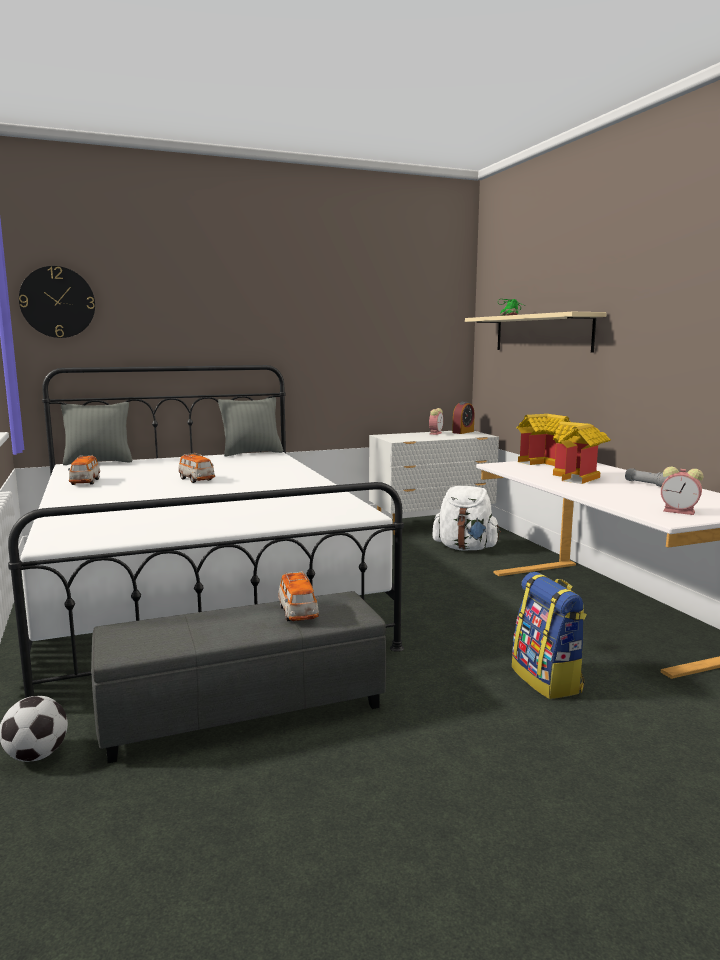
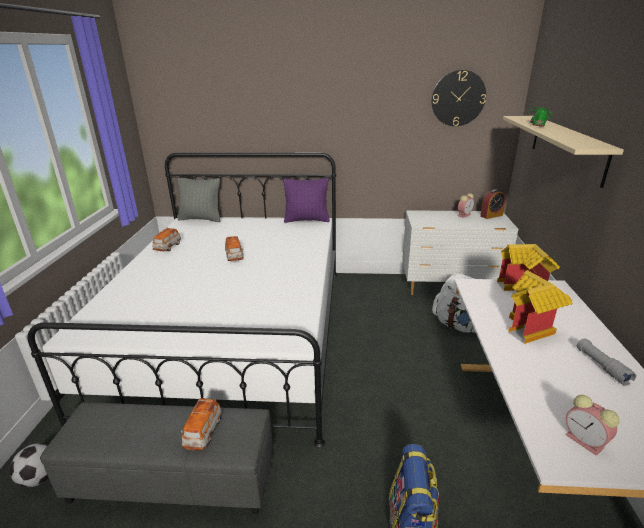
camera: 25 degrees right, 15 degrees up
wall clock [19,266,95,338] -> wall clock moved to [432,70,486,126]
grey pillow [218,397,283,456] -> purple pillow [283,178,330,223]

